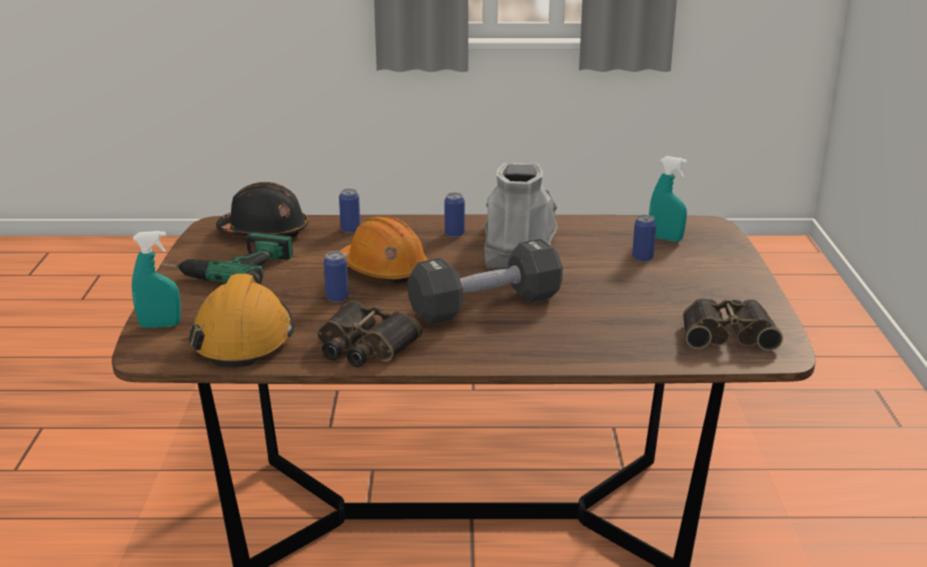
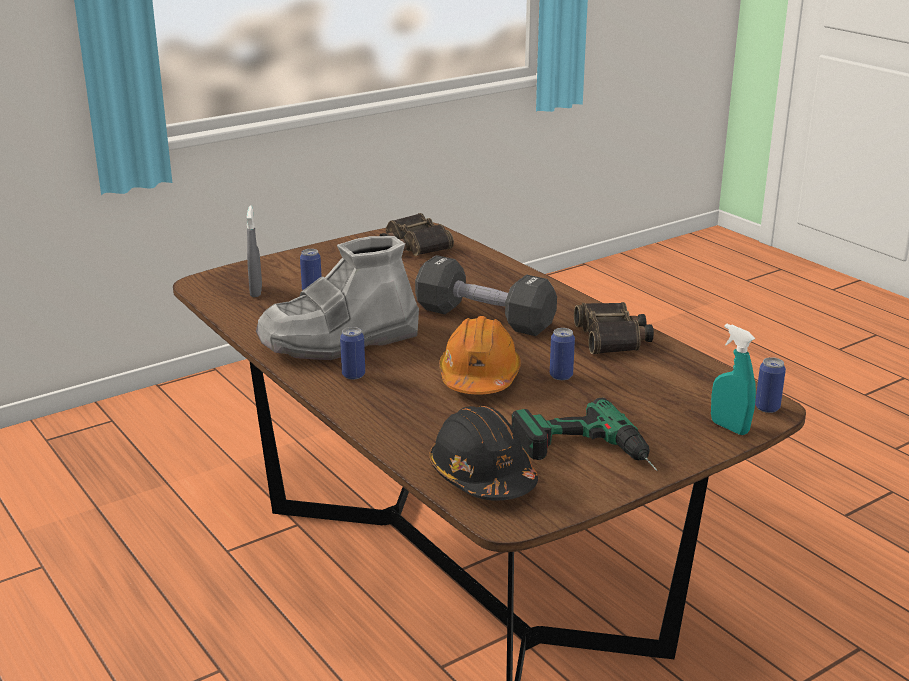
camera: 125 degrees left, 0 degrees up
orange hard hat [189,272,294,367] -> none
can [339,188,360,233] -> can moved to [755,357,786,413]
turquoise spray bottle [649,156,687,242] -> grey spray bottle [247,206,262,297]

